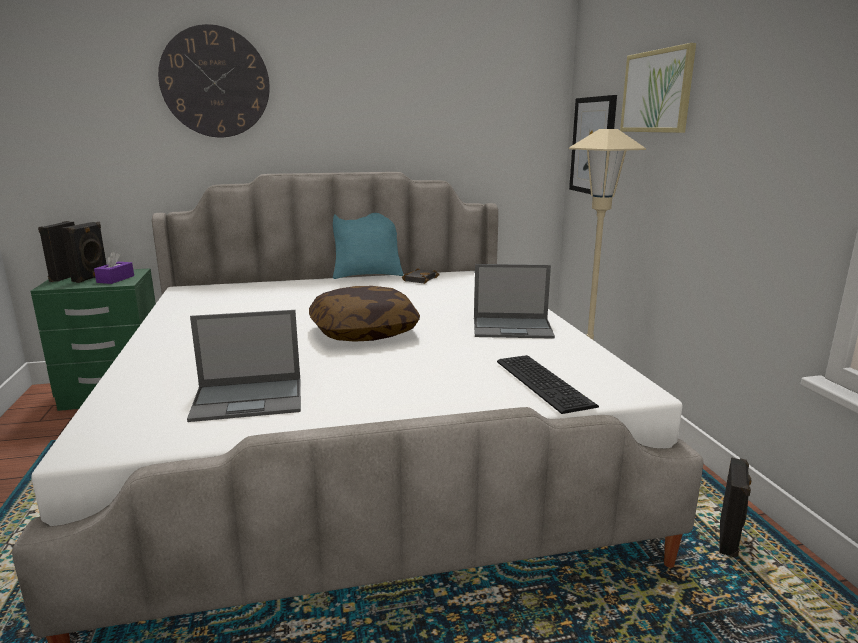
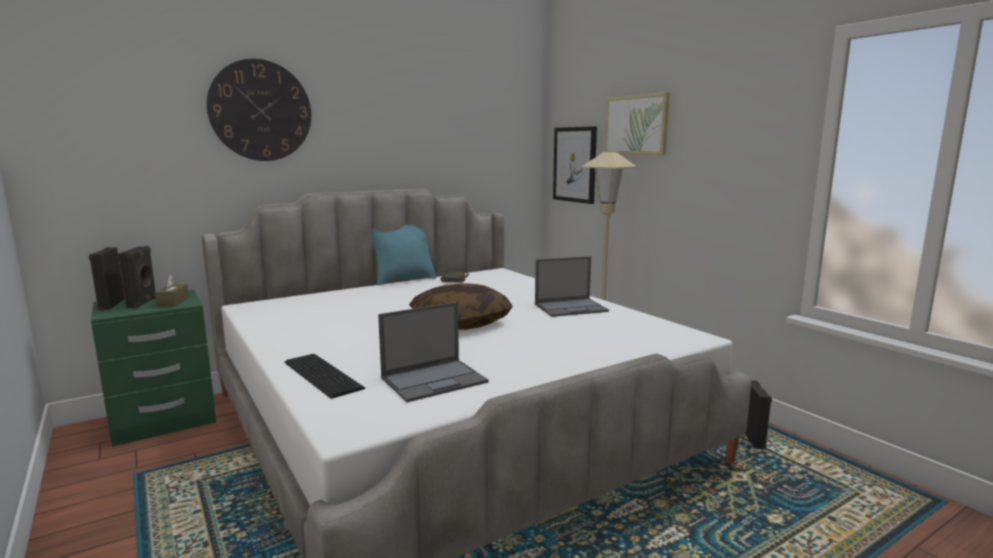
camera: 20 degrees left, 5 degrees down
purple tissue box [94,252,134,284] -> brown tissue box [155,274,189,307]
keyboard [497,355,599,414] -> keyboard moved to [285,354,365,399]

